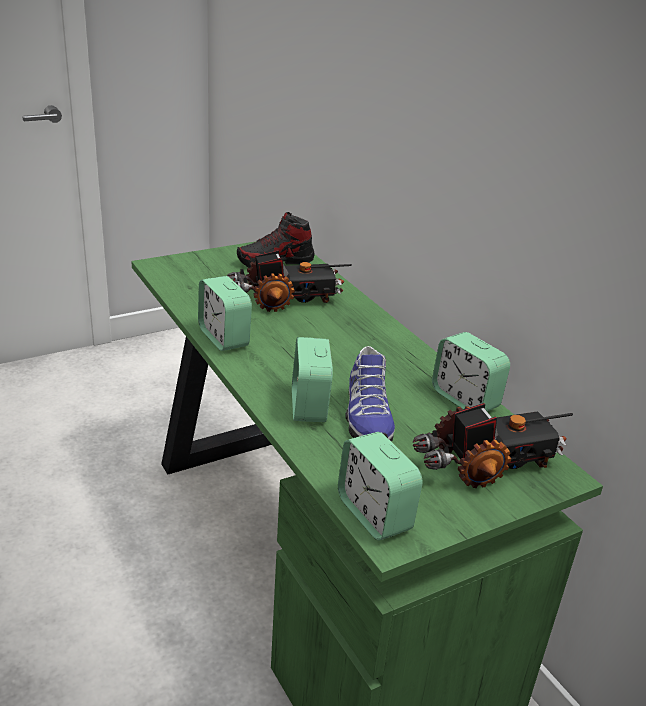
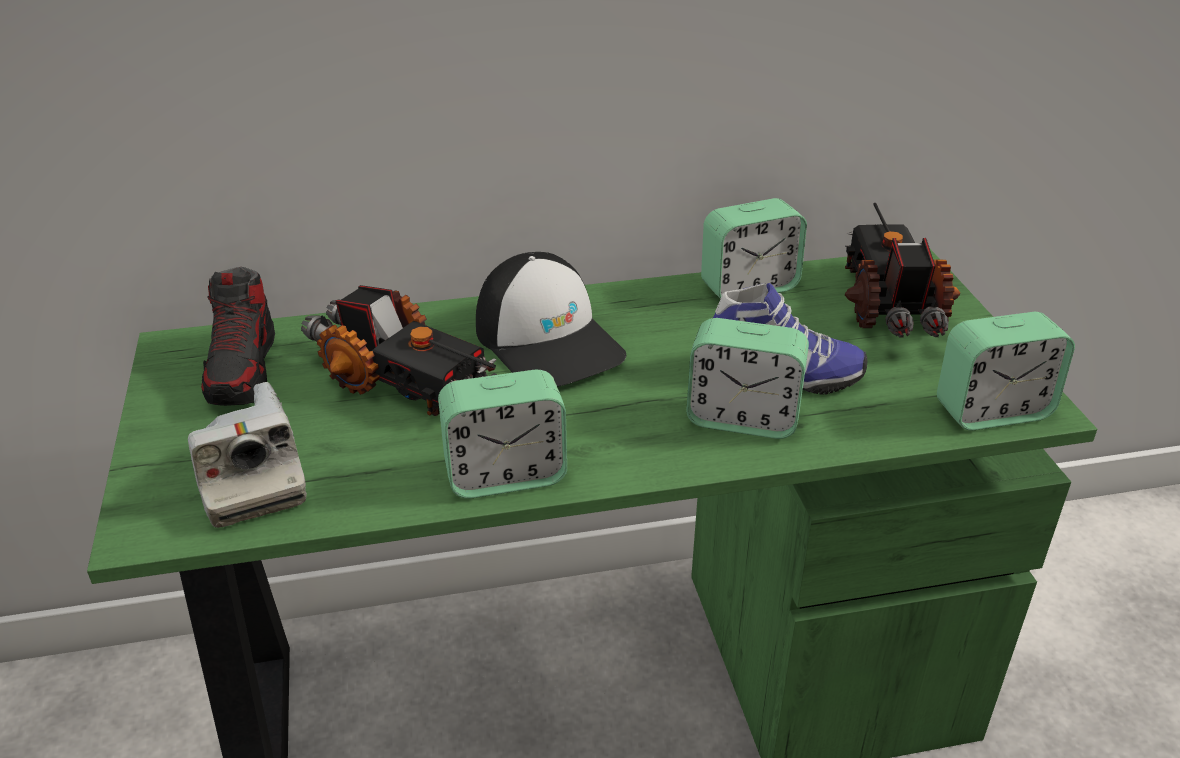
camera: 70 degrees left, 5 degrees up
toy truck [227,250,352,312] -> toy truck turned 120 degrees clockwise [301,285,497,416]
none -> camera [188,382,307,528]
none -> cap [476,252,626,387]

